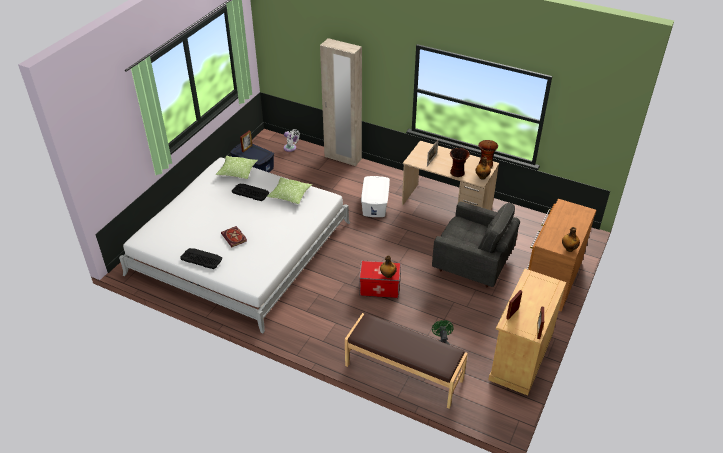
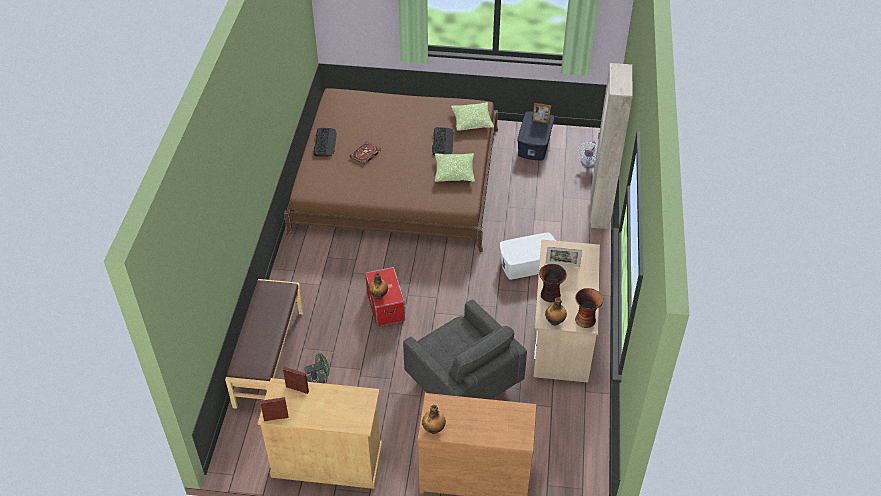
camera: 70 degrees right, 5 degrees up
white bed [119,157,350,333] -> brown bed [284,88,498,252]
grey armchair [432,201,520,287] -> grey armchair turned 45 degrees counterclockwise [403,299,527,400]

